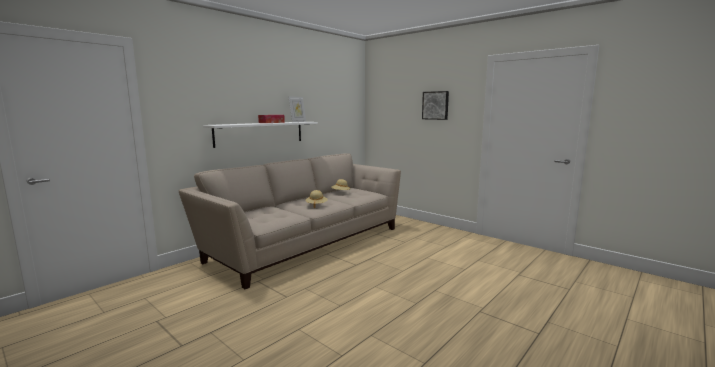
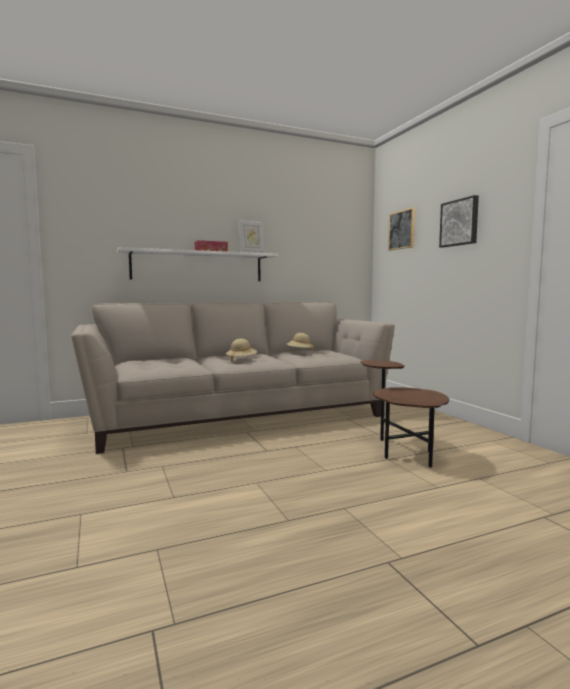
camera: 25 degrees right, 5 degrees down
none -> brown side table [361,360,449,467]
none -> picture [388,208,415,251]

